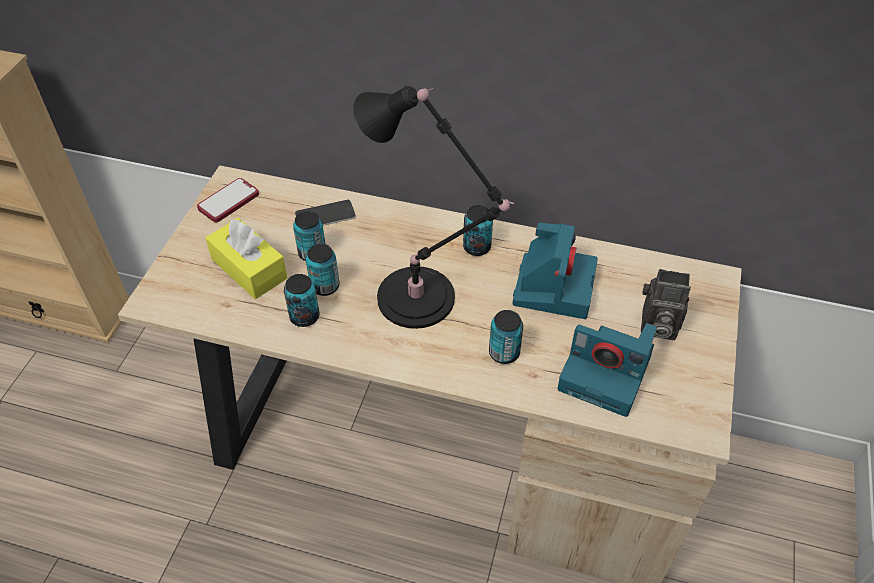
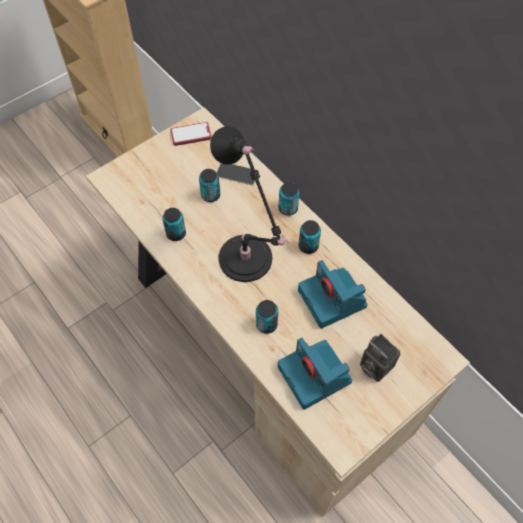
camera: 35 degrees right, 10 degrees up
yellow tissue box [205,218,287,299] -> none
can [306,244,339,296] -> can moved to [279,182,299,216]
camera [512,223,598,319] -> camera turned 105 degrees clockwise [298,260,368,329]

